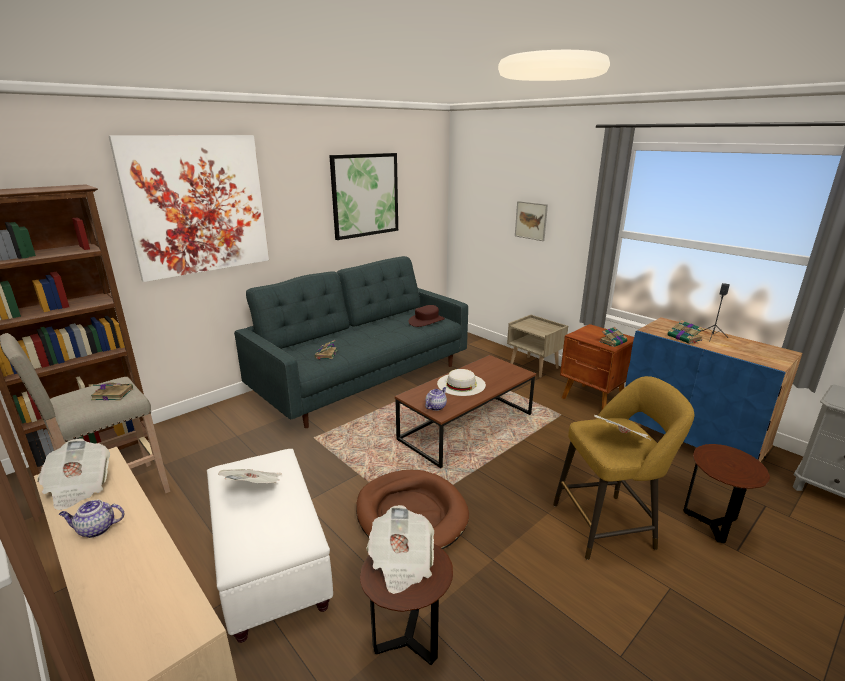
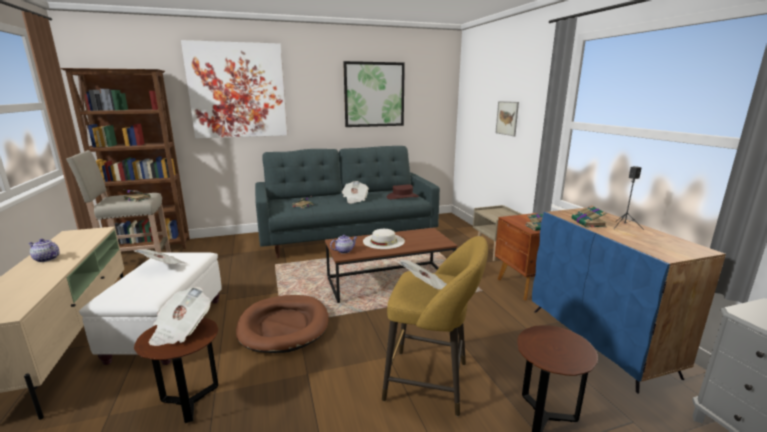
camera: 25 degrees right, 5 degrees down
newspaper [37,439,110,510] -> newspaper moved to [342,181,369,203]

